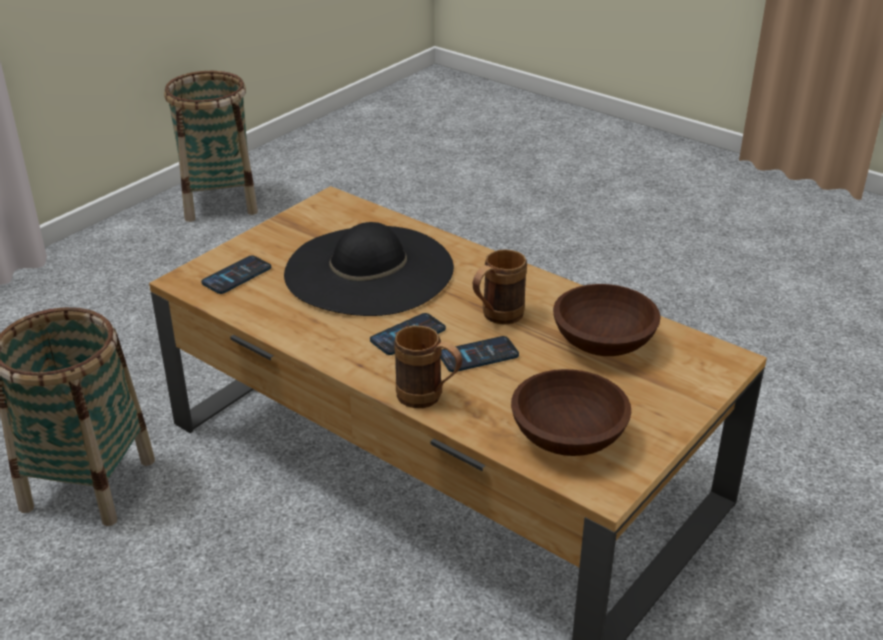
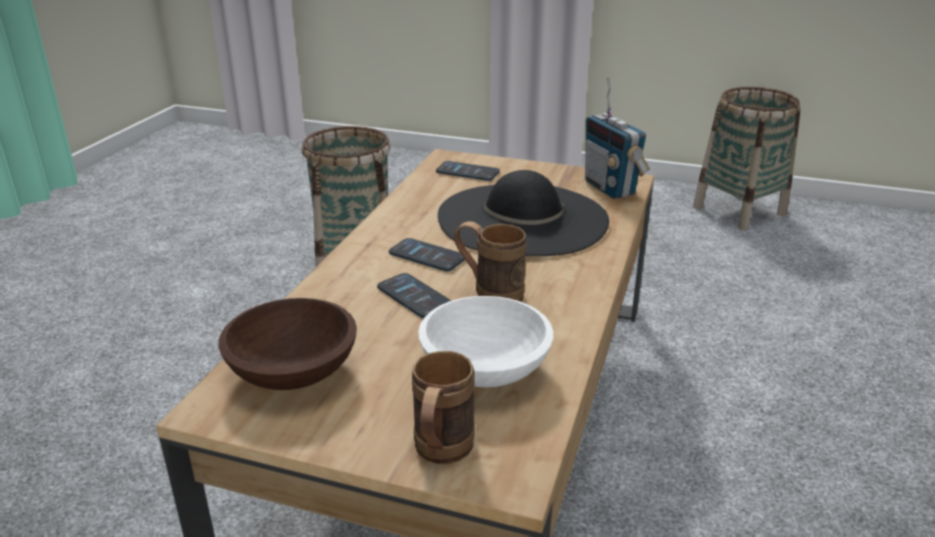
camera: 70 degrees right, 5 degrees down
brown mug [395,326,462,408] -> brown mug moved to [412,351,475,464]
brown bowl [553,284,661,356] -> white bowl [418,296,553,387]
none -> radio [585,78,650,199]

